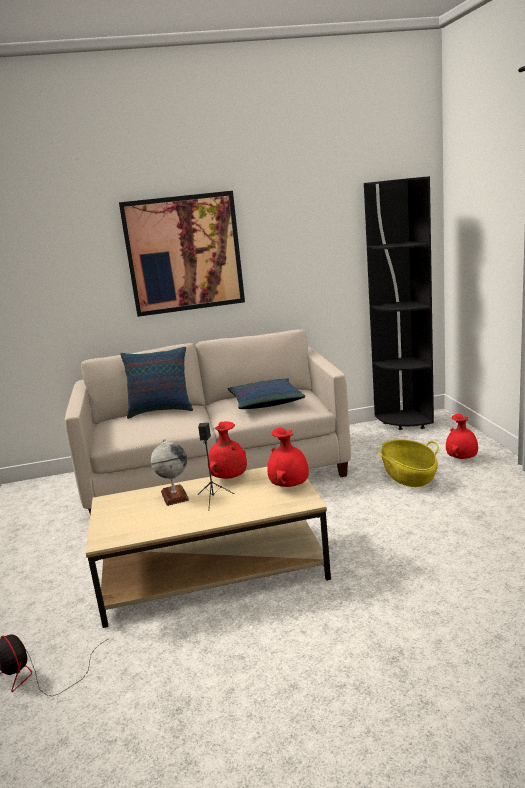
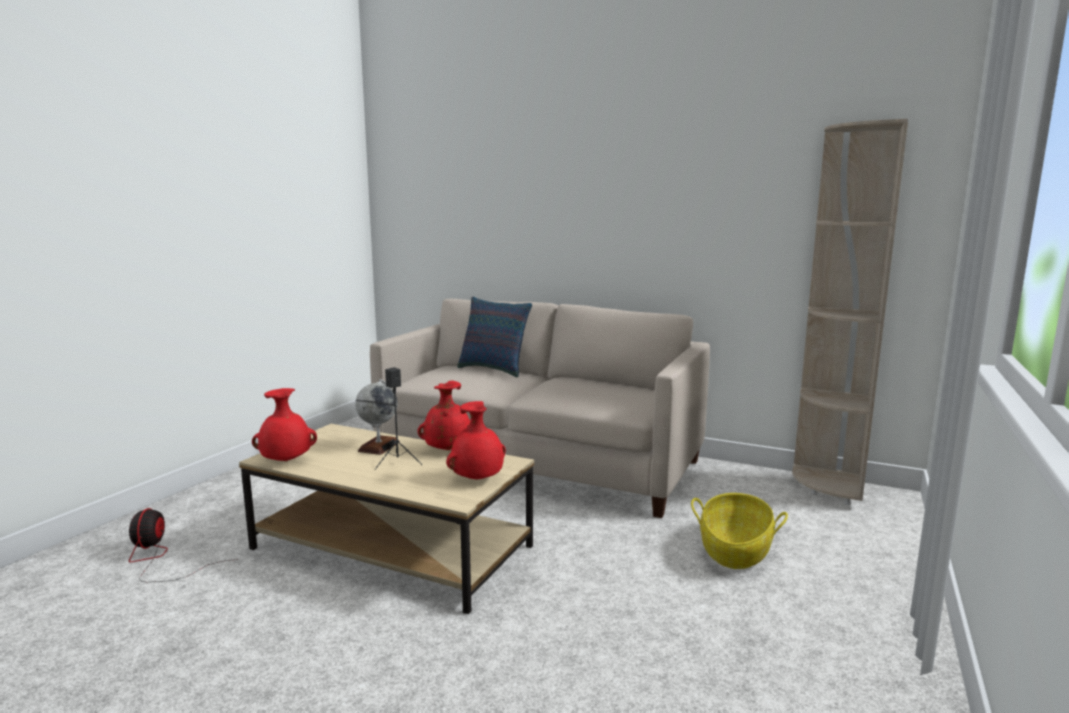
camera: 35 degrees right, 5 degrees down
picture [119,191,245,317] -> none
blue pillow [228,378,305,409] -> none
black bookcase [364,176,434,430] -> beige bookcase [792,119,908,505]
red vase [446,414,478,459] -> red vase moved to [252,388,317,461]

